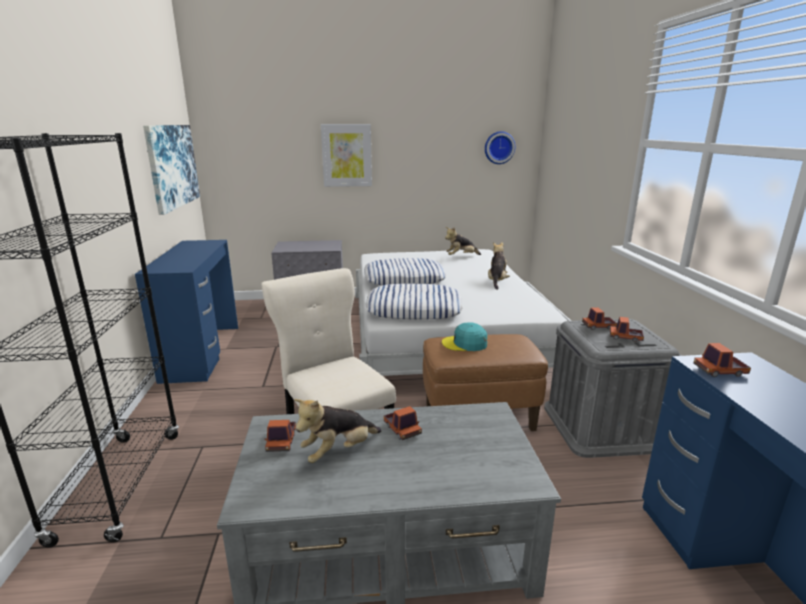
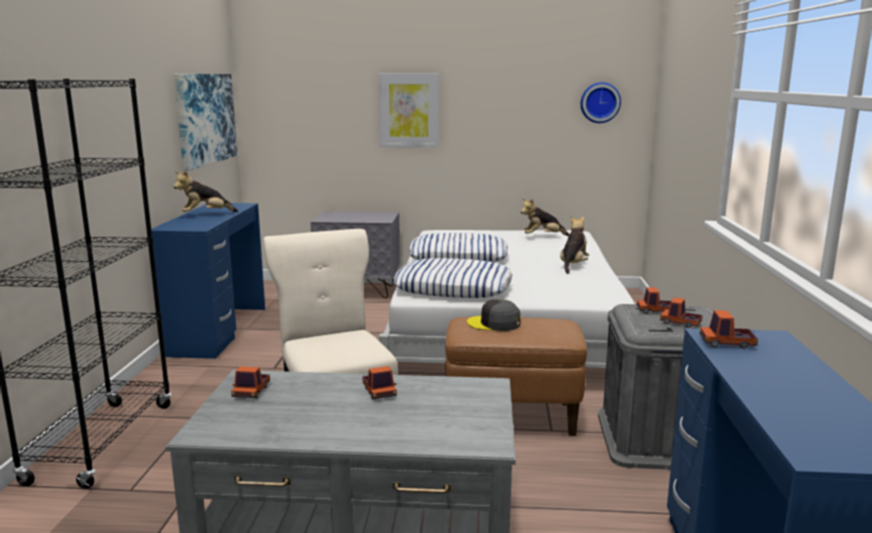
camera: 10 degrees right, 5 degrees down
plush toy [294,399,381,463] -> plush toy moved to [174,171,238,212]
turquoise cap [442,322,487,351] -> grey cap [467,299,521,331]

